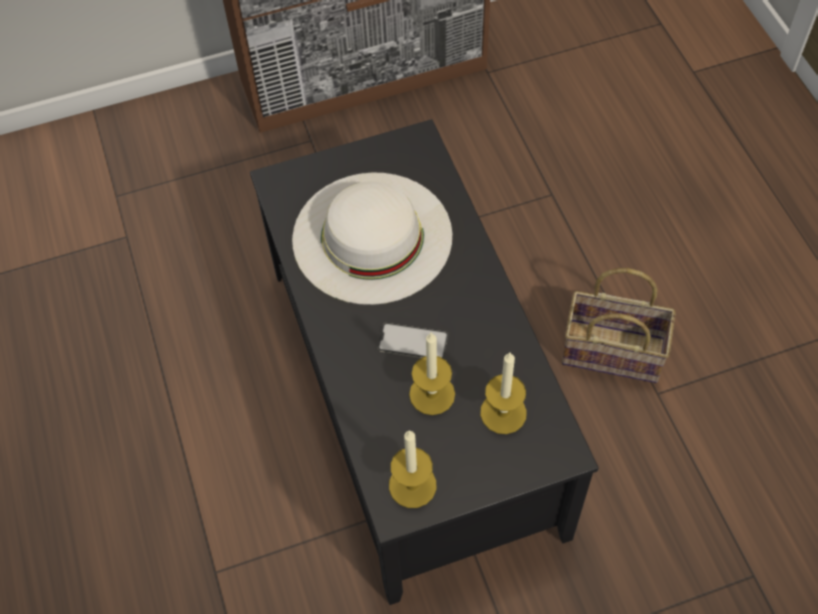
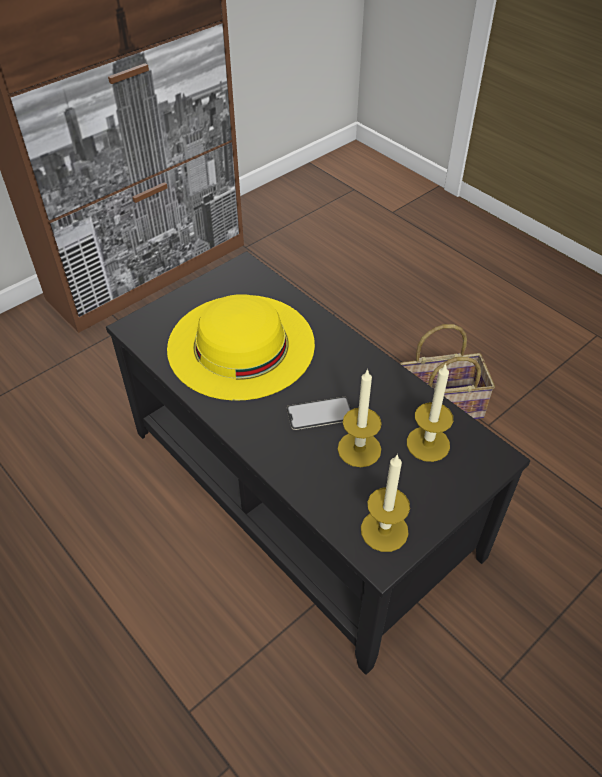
camera: 25 degrees left, 10 degrees down
white hat [292,173,452,305] -> yellow hat [167,294,315,401]

